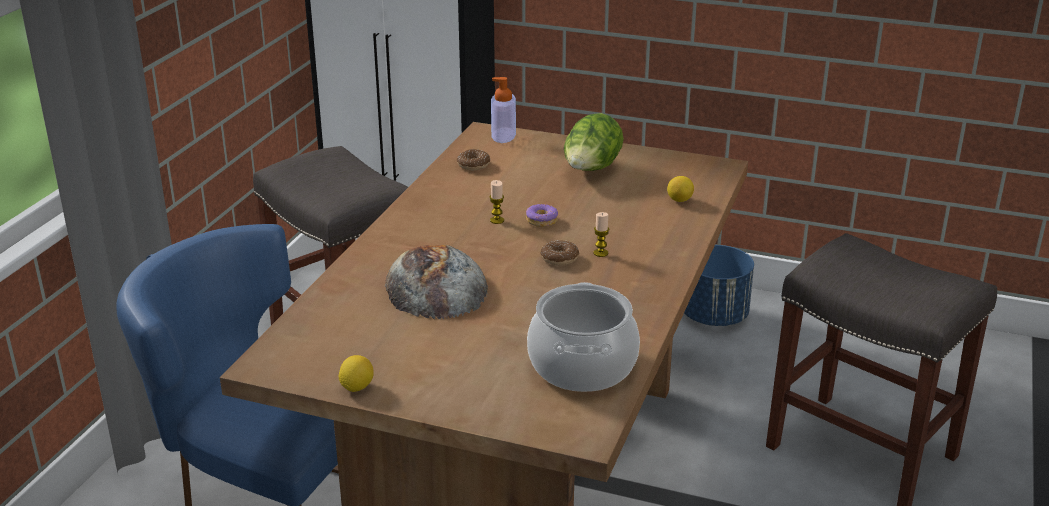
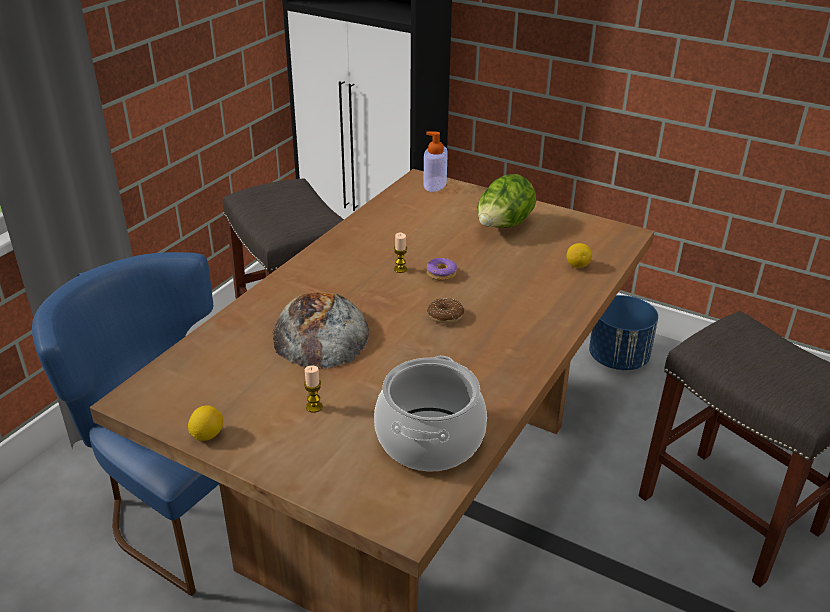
camera: 10 degrees right, 5 degrees up
donut [457,149,490,170] -> none
candle [593,212,609,257] -> candle moved to [304,366,323,413]

